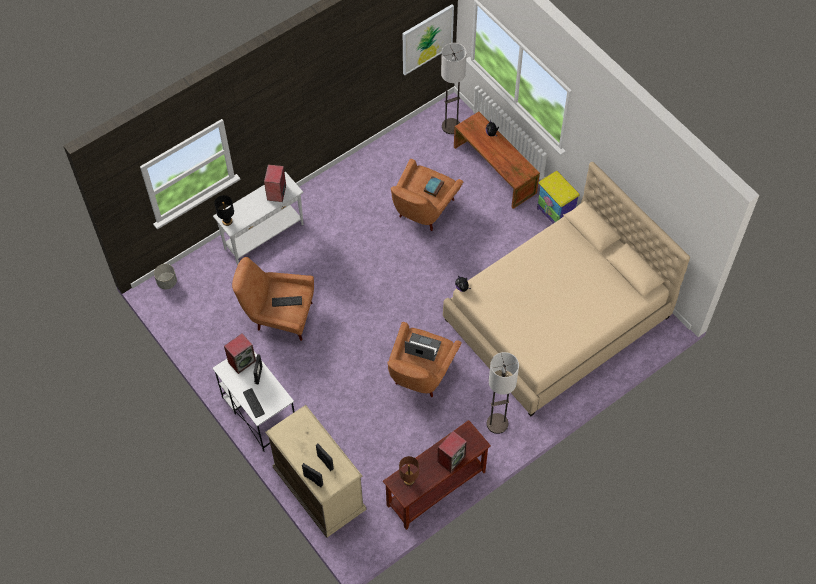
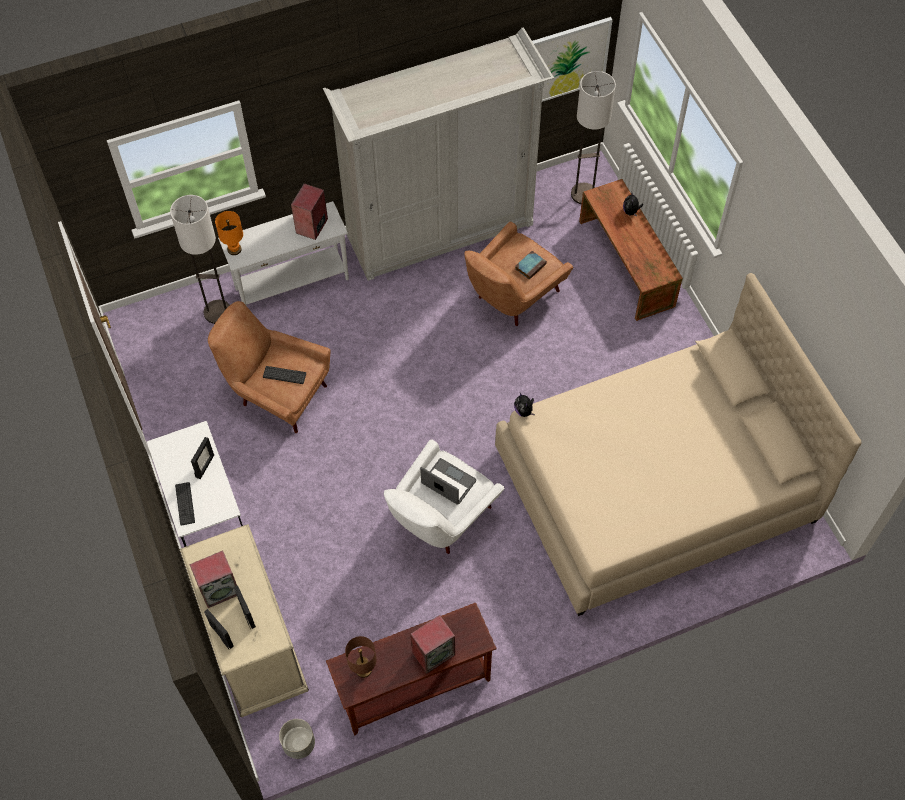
camera: 15 degrees right, 0 degrees up
grey planter [154,264,177,290] -> grey planter moved to [279,719,315,759]
black table lamp [214,195,234,226] -> orange table lamp [215,211,243,255]
speaker [224,333,256,374] -> speaker moved to [189,551,237,608]
brown armchair [388,322,462,397] -> white armchair [384,439,505,554]
floor lamp [487,352,519,434] -> floor lamp moved to [170,195,230,324]
nightstand [537,171,580,223] -> none
none -> white wardrobe [323,27,554,281]

